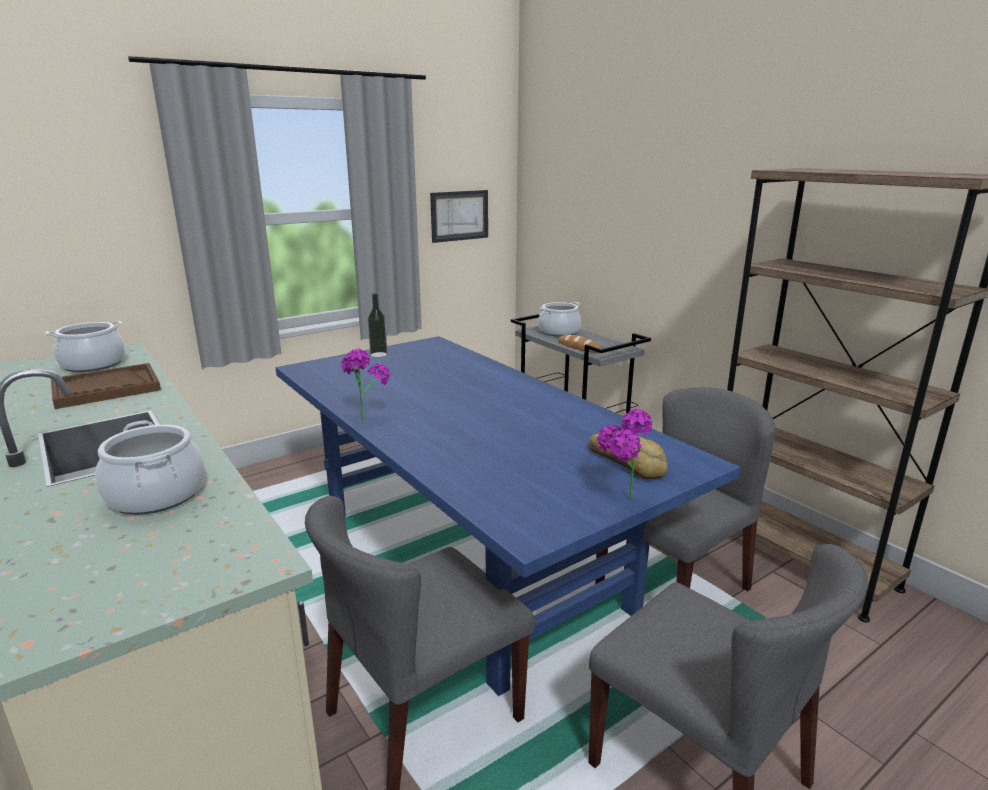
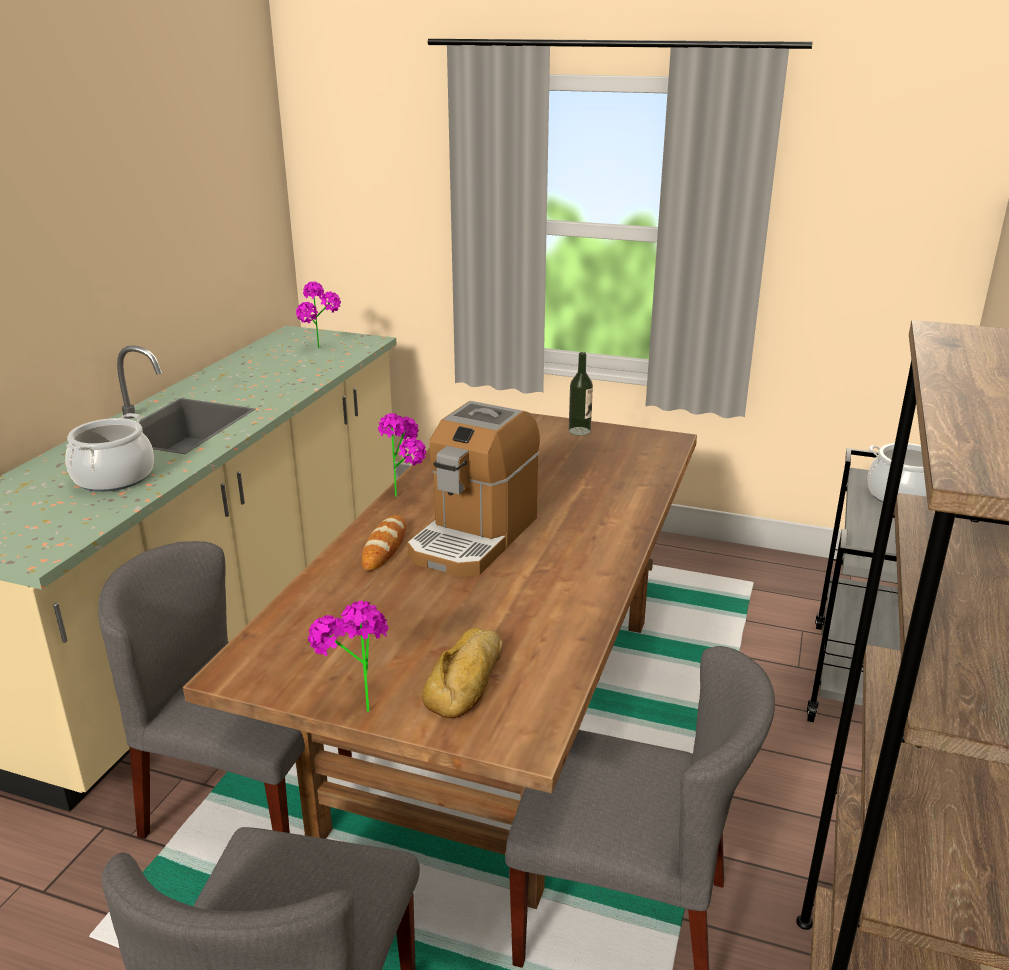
camera: 55 degrees right, 5 degrees up
cooking pot [45,321,125,372] -> potted plant [296,281,341,348]
brown tray [51,363,161,409] -> none
blue dining table [276,336,740,696] -> brown dining table [183,413,697,909]
picture [430,190,488,243] -> none
bread [558,335,602,353] -> bread moved to [362,515,406,571]
none -> coffee machine [407,401,540,577]

